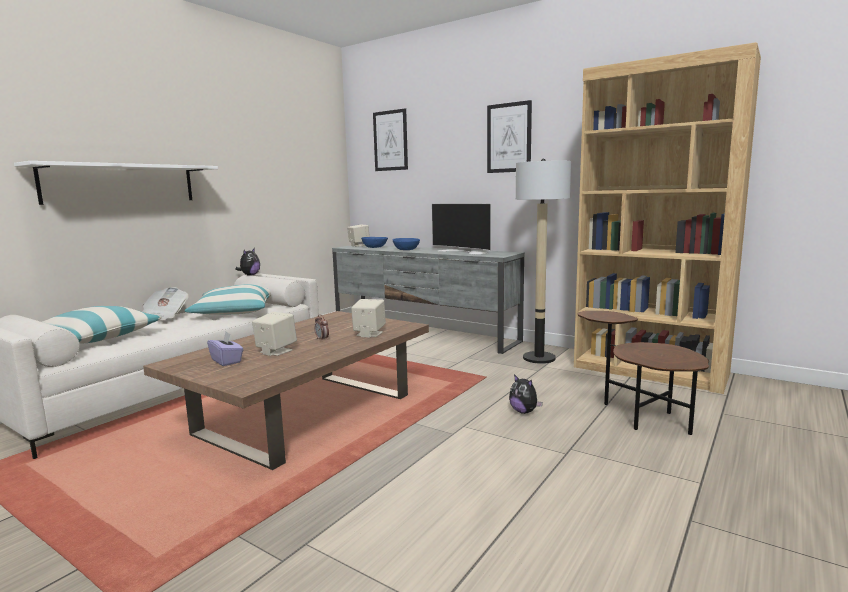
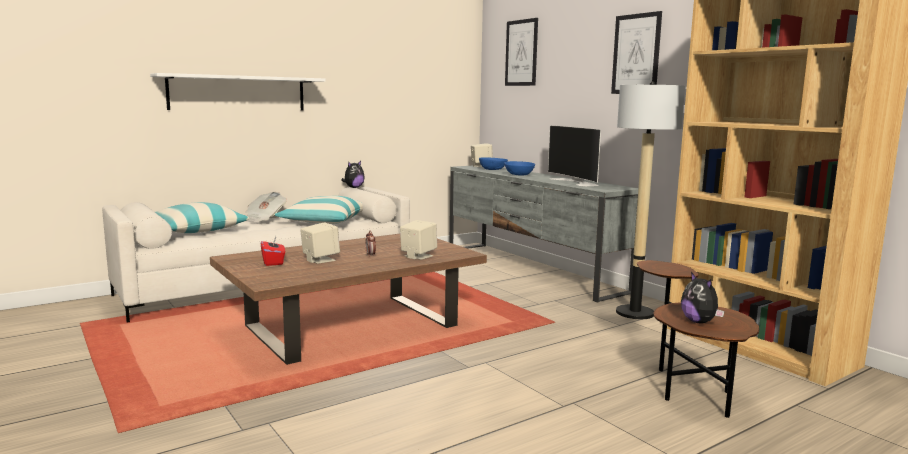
camera: 20 degrees right, 0 degrees up
purple tissue box [207,332,244,366] -> red tissue box [261,236,285,266]
plush toy [509,374,543,414] -> plush toy moved to [681,272,725,324]

